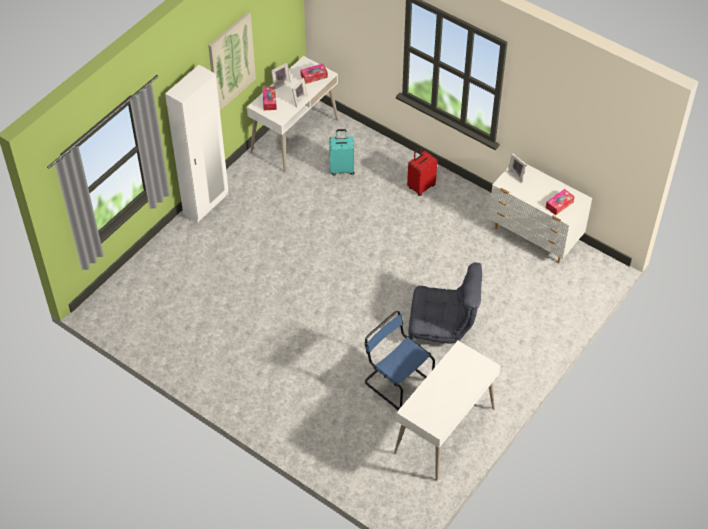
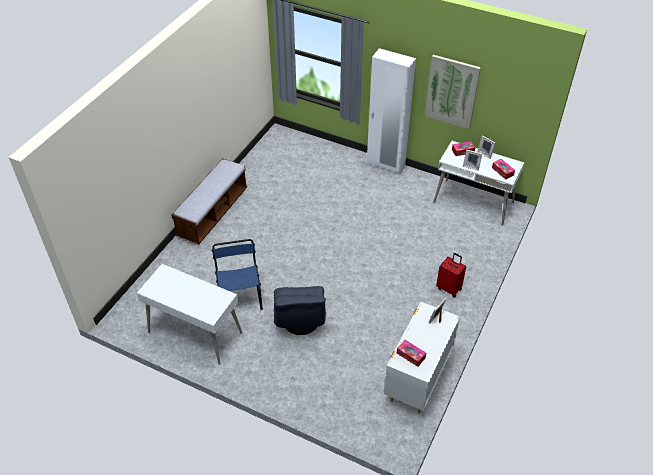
camera: 80 degrees right, 5 degrees down
turquoise suitcase [329,129,354,175] -> none
blue chair [364,311,435,410] -> blue chair turned 45 degrees counterclockwise [212,239,263,310]
none -> bench [171,158,247,244]

